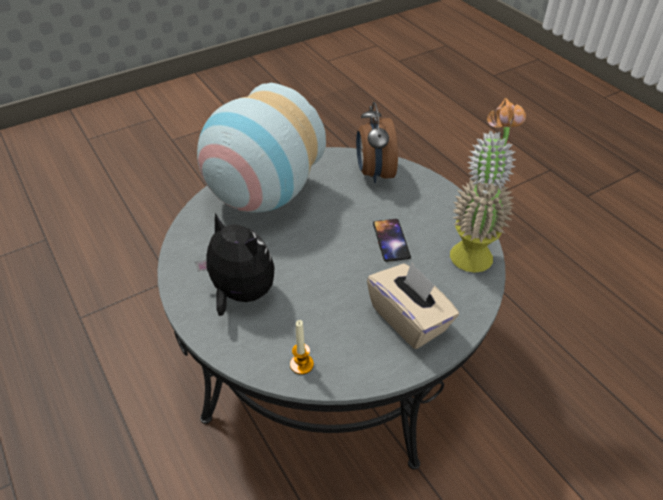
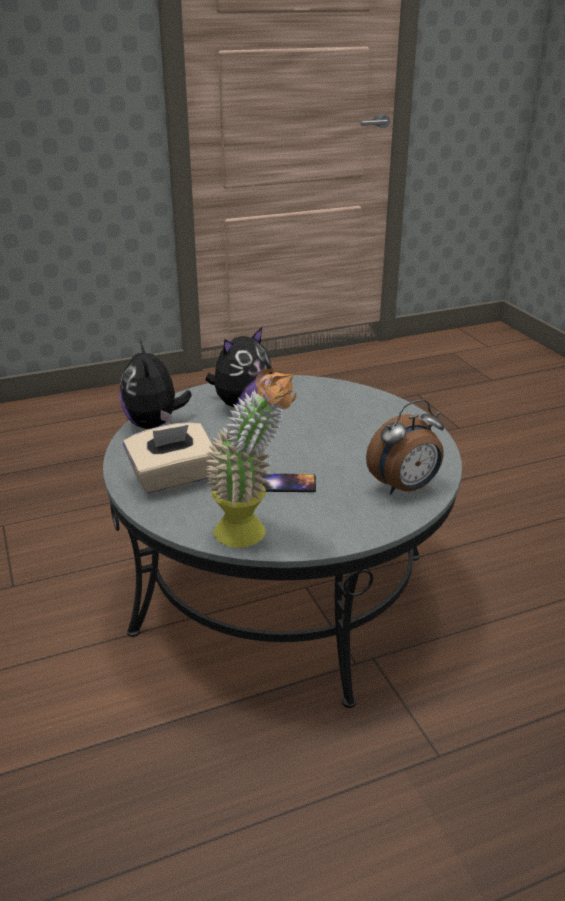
camera: 100 degrees right, 15 degrees down
vase [197,83,326,212] -> none
candle [290,320,314,375] -> plush toy [120,341,192,429]
alarm clock [356,102,398,183] -> alarm clock turned 150 degrees clockwise [366,399,444,495]

